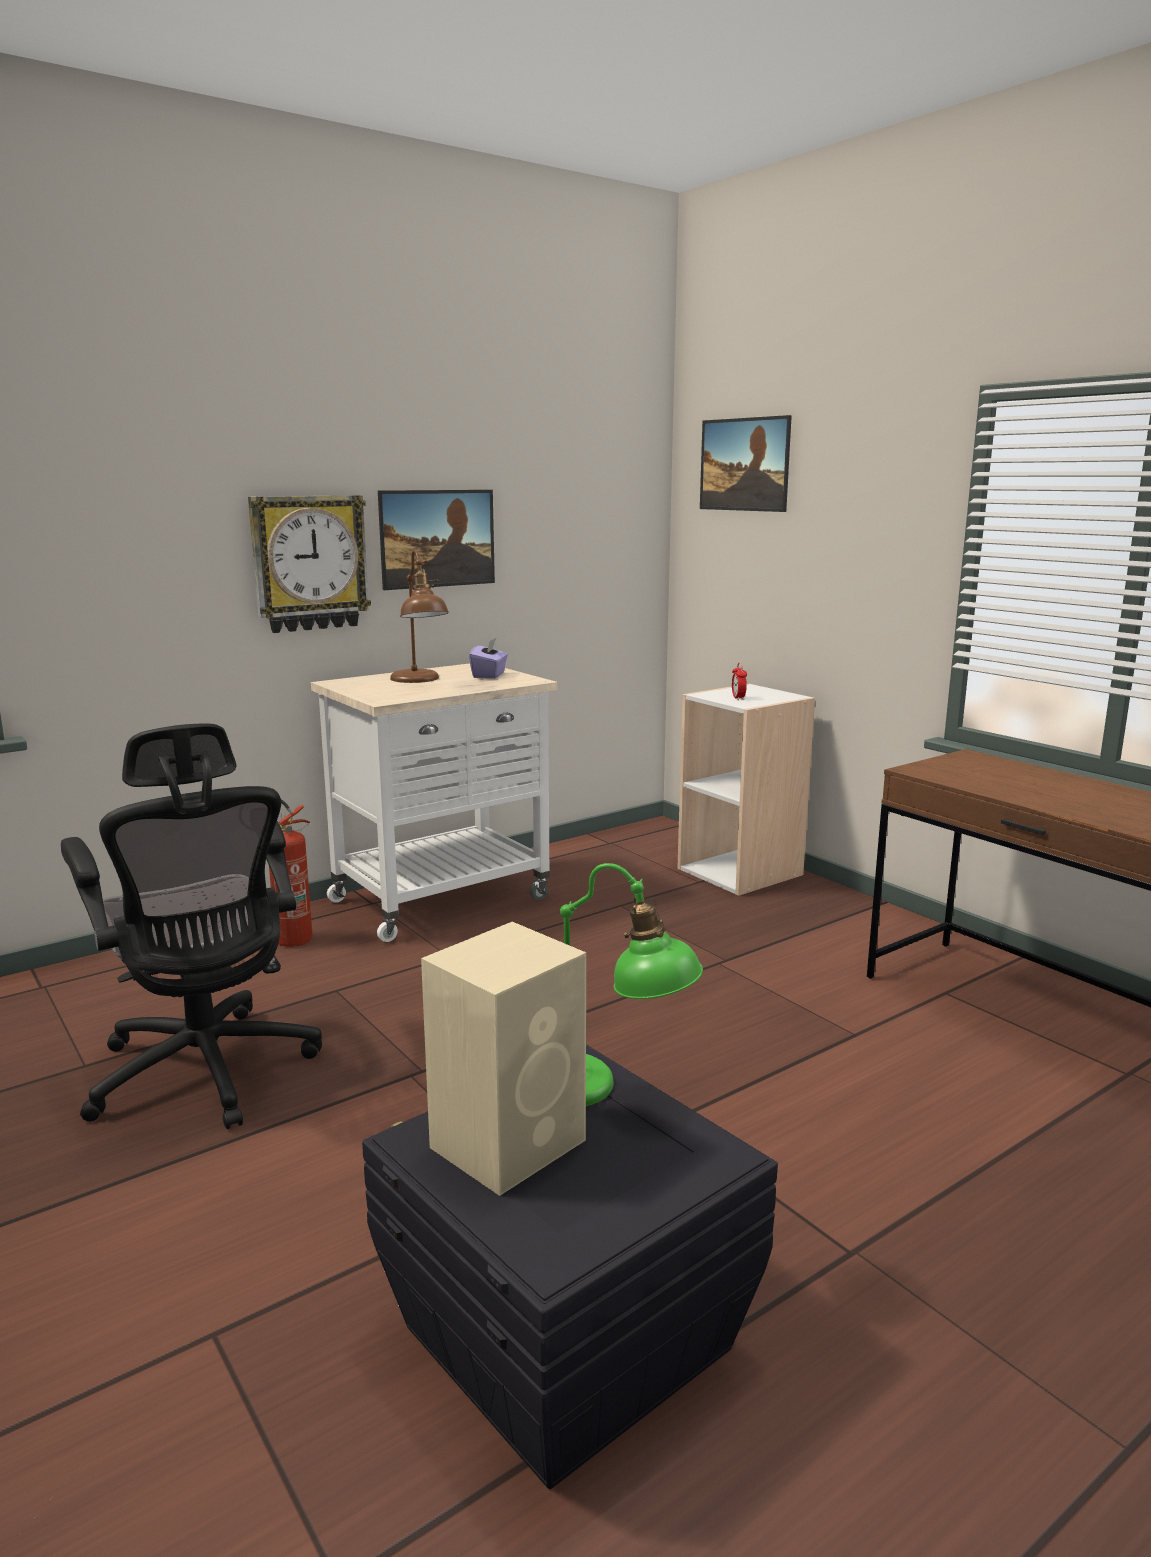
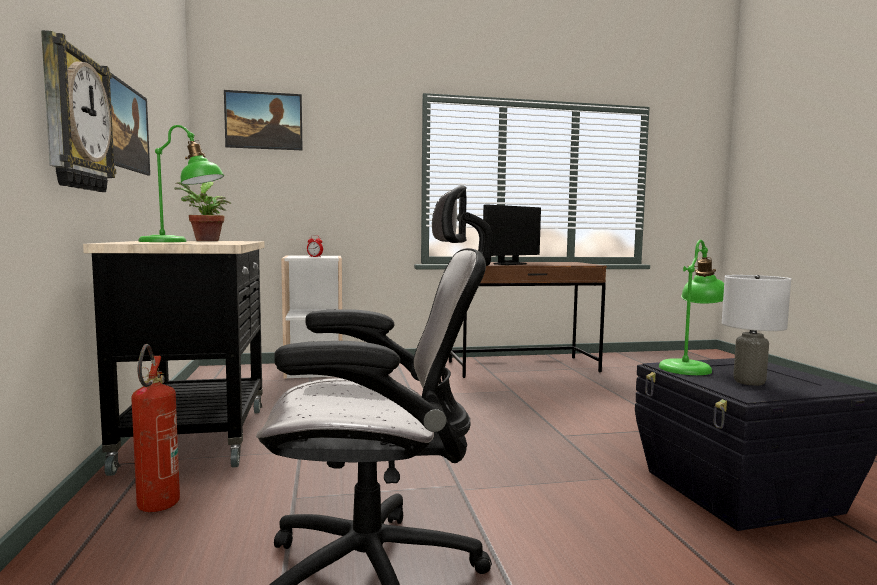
camera: 65 degrees left, 10 degrees down
white cart [311,663,557,942] -> black cart [83,241,265,476]
brown table lamp [390,550,449,683] -> green table lamp [138,125,224,242]
beige speaker [421,922,586,1196] -> white table lamp [722,275,791,386]
purple tissue box [469,638,508,679] -> potted plant [174,182,231,241]
none -> monitor [483,204,541,265]

